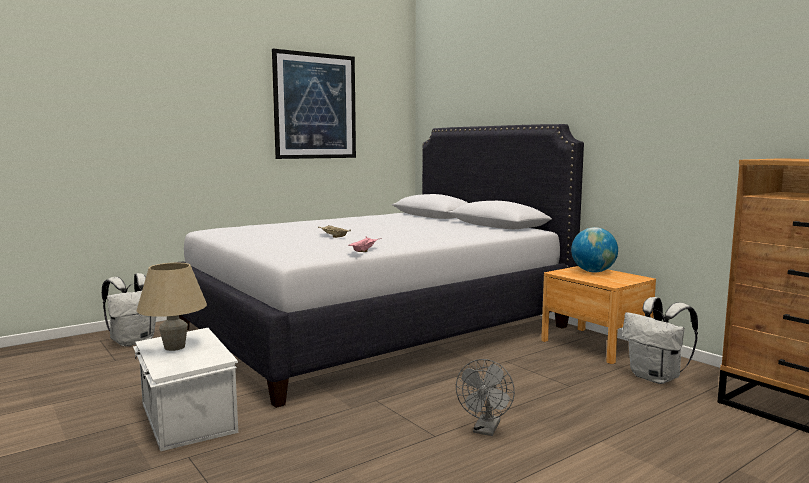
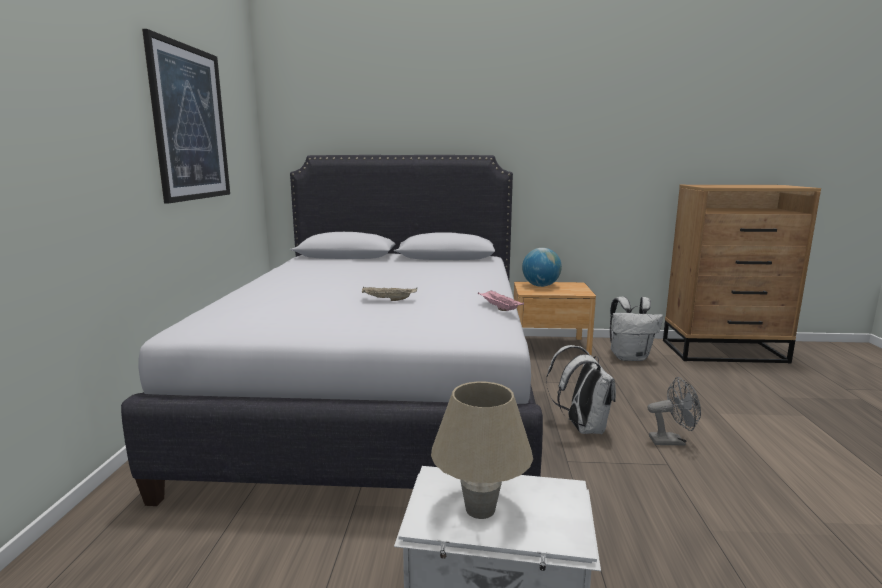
camera: 50 degrees left, 5 degrees up
white backpack [102,273,156,347] -> white backpack moved to [546,345,616,434]
grey fan [456,359,515,436] -> grey fan turned 60 degrees counterclockwise [648,377,701,446]

